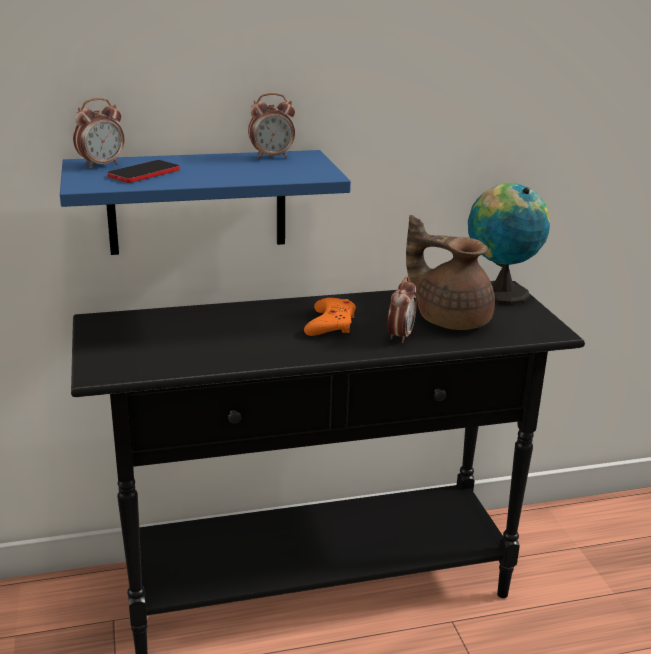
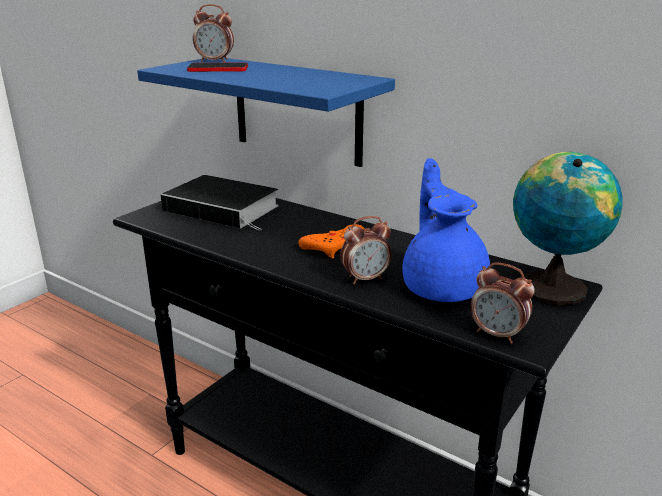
camera: 50 degrees right, 0 degrees up
alarm clock [248,93,295,159] -> alarm clock moved to [470,263,535,344]
brown teapot [406,215,495,330] -> blue teapot [402,158,490,302]
none -> book [161,175,279,230]

